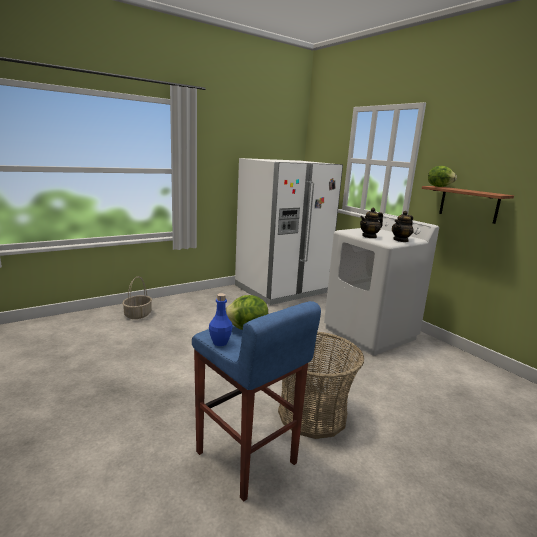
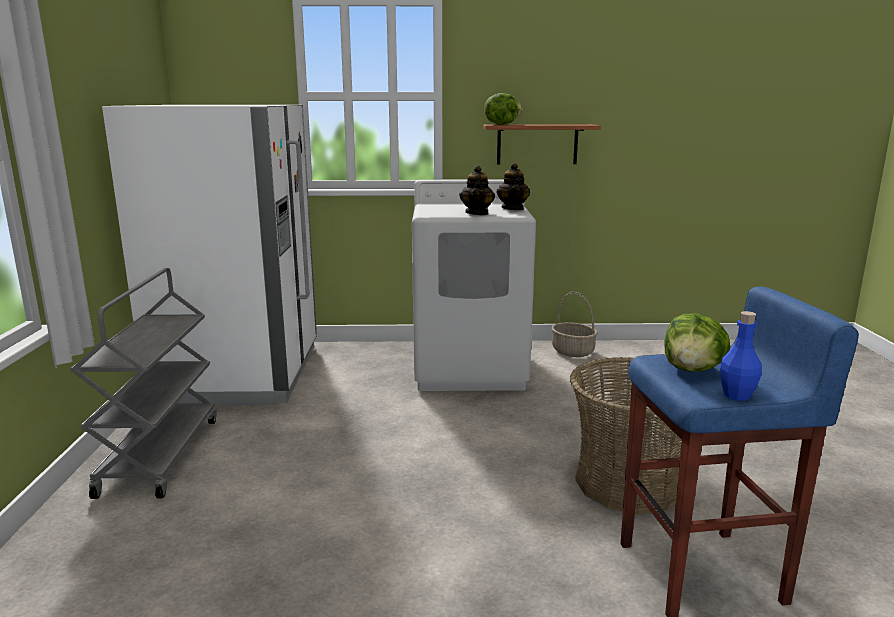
camera: 55 degrees left, 0 degrees up
basket [122,276,152,319] -> basket moved to [551,292,598,357]
none -> grey cart [70,268,217,499]

